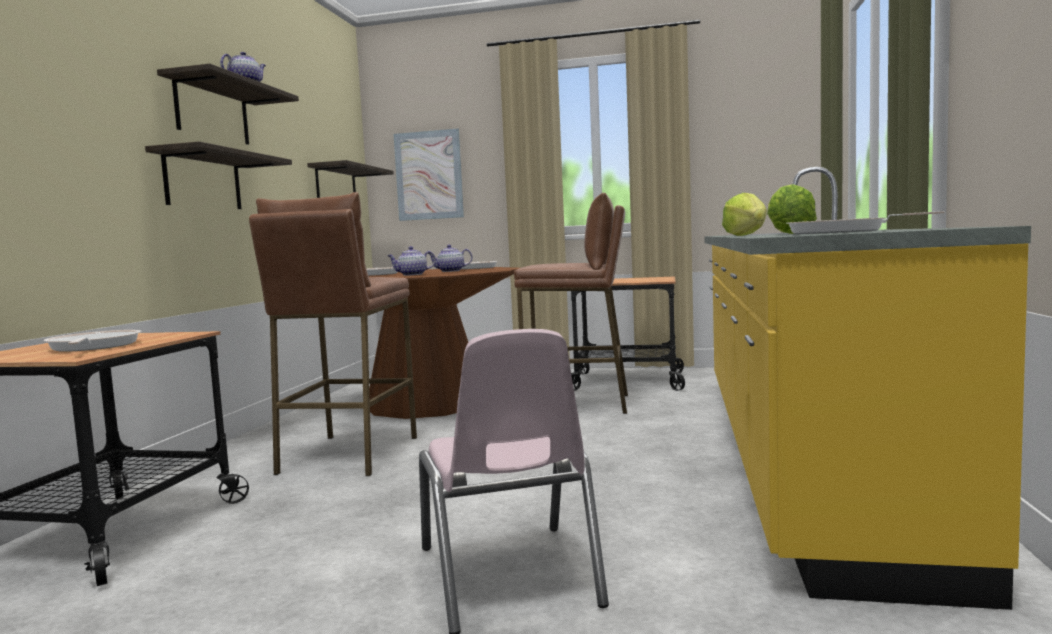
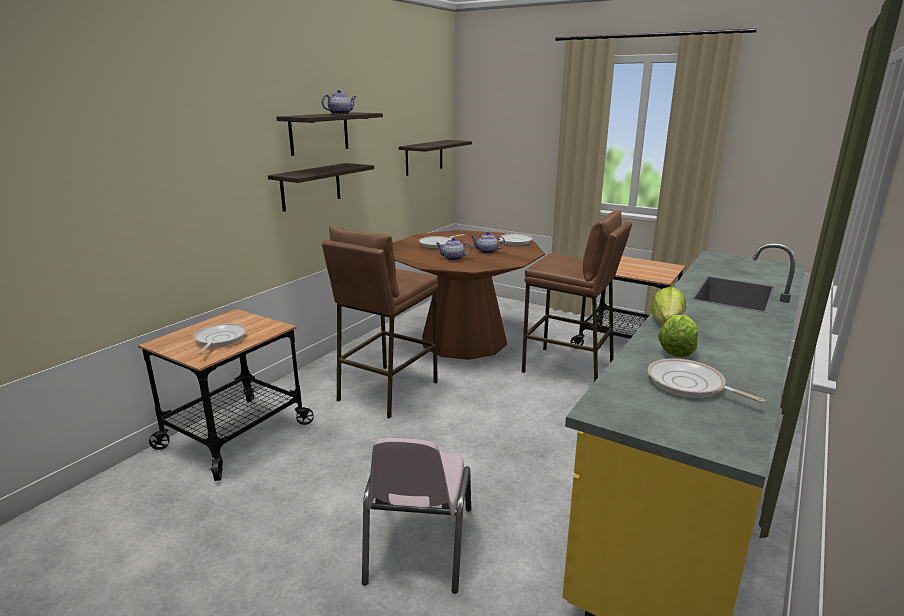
camera: 20 degrees right, 15 degrees up
picture [394,129,464,221] -> none

